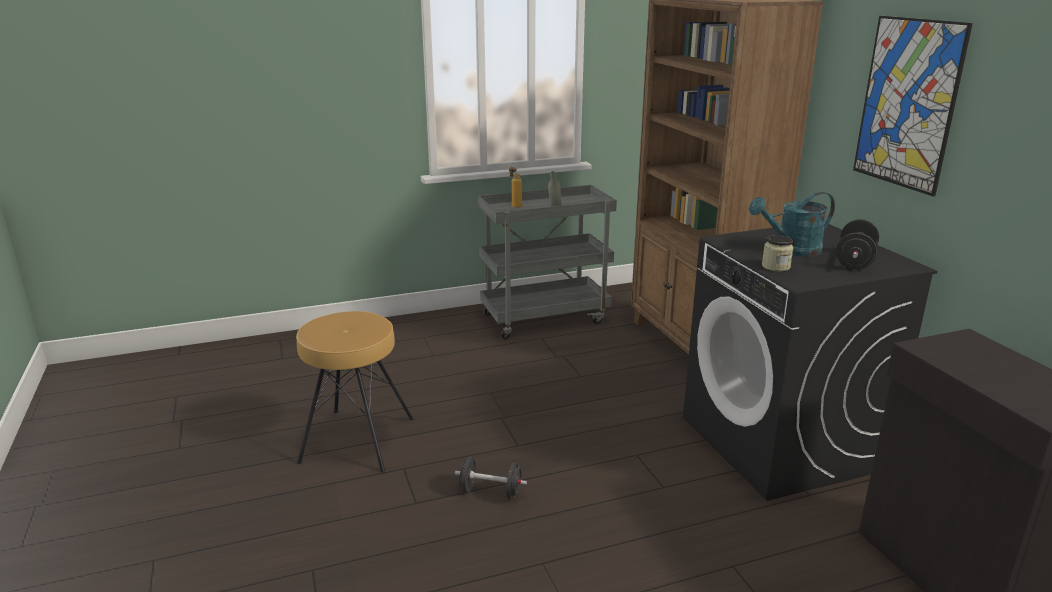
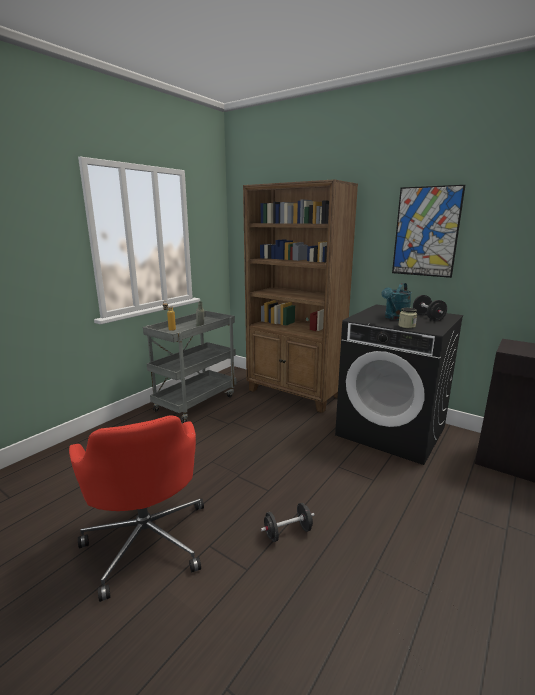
camera: 35 degrees left, 5 degrees down
brown stool [296,311,413,472] -> red office chair [69,415,204,602]

